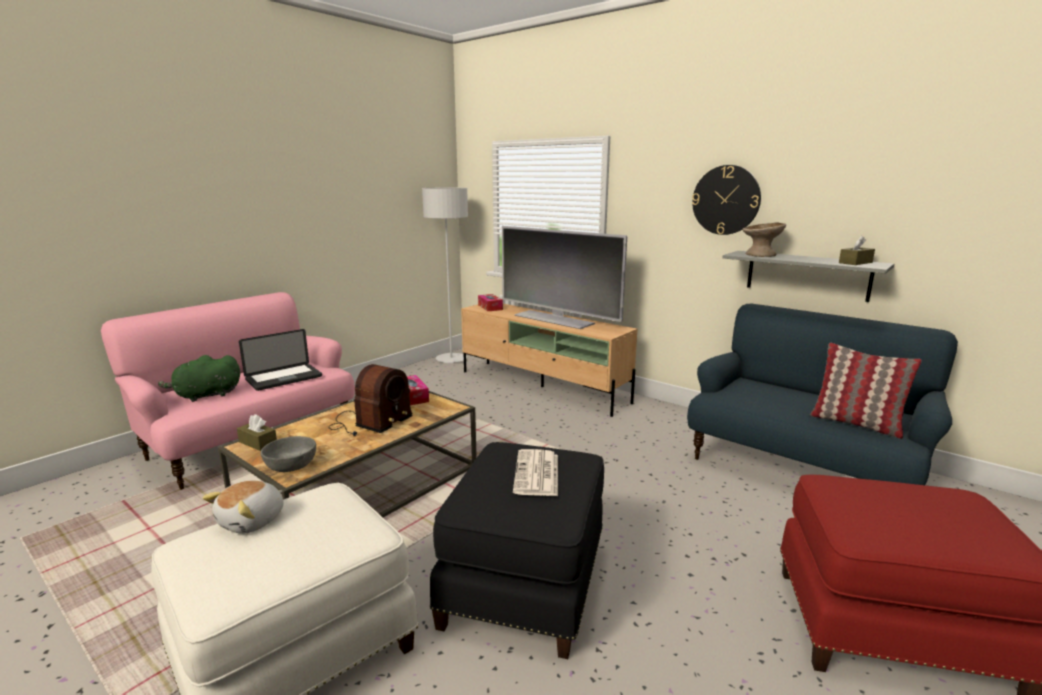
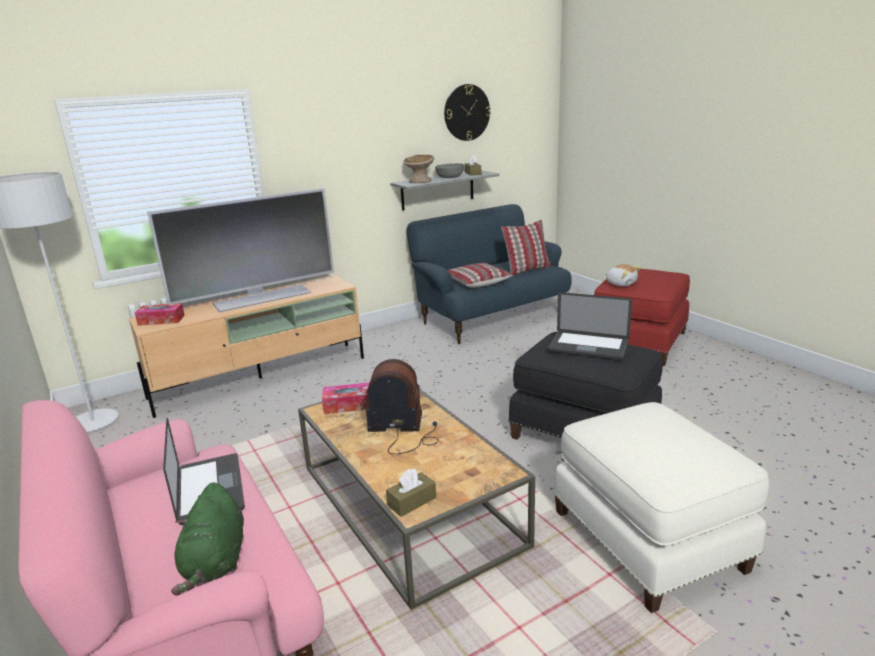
camera: 70 degrees left, 5 degrees up
plush toy [202,481,284,534] -> plush toy moved to [605,264,642,286]
grey bowl [261,436,316,472] -> grey bowl moved to [435,163,464,178]
radio [329,364,413,436] -> radio turned 45 degrees counterclockwise [365,359,438,454]
newspaper [513,449,558,496] -> laptop [548,292,632,360]
wall clock [692,165,761,235] -> wall clock moved to [444,84,491,141]
none -> pillow [447,263,513,287]

